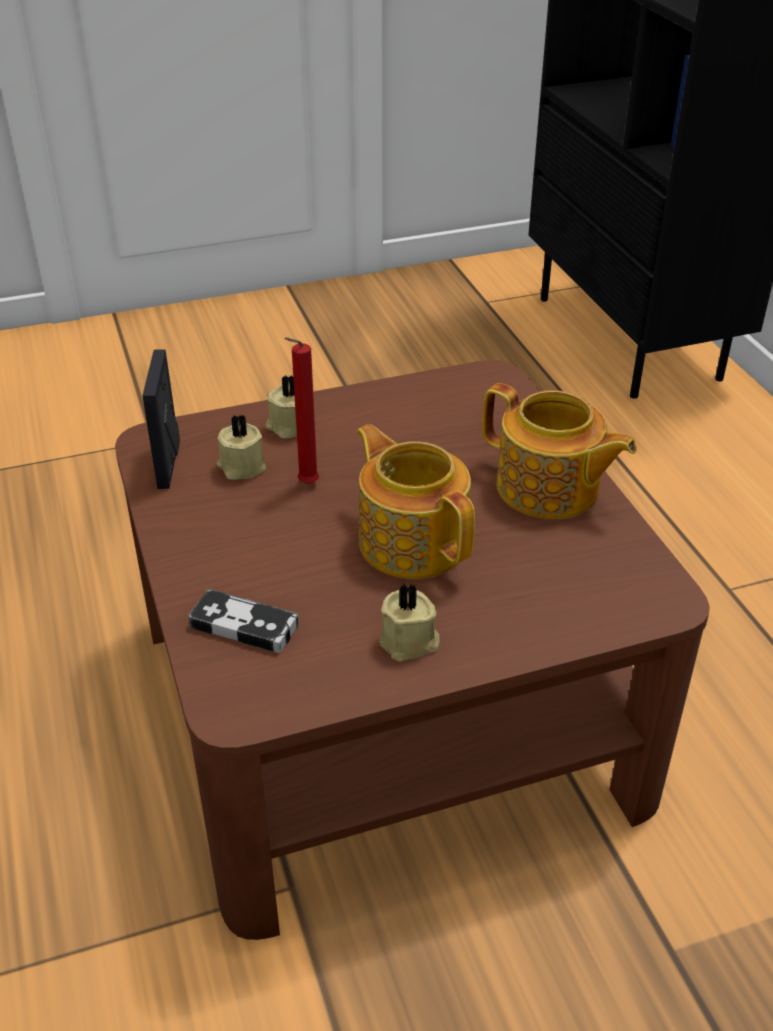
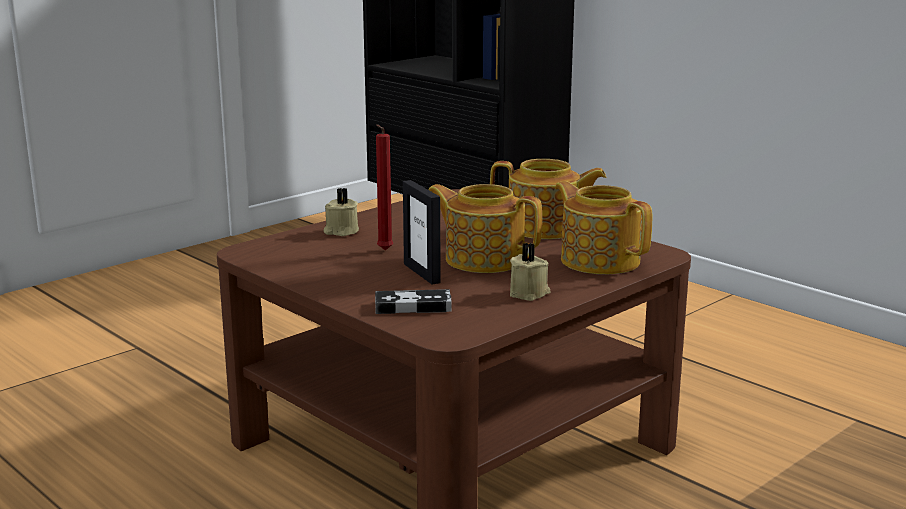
camera: 25 degrees left, 20 degrees down
picture frame [142,349,180,489] -> picture frame moved to [403,180,441,285]
beige candle [216,415,266,480] -> none
none -> teapot [555,181,652,274]

